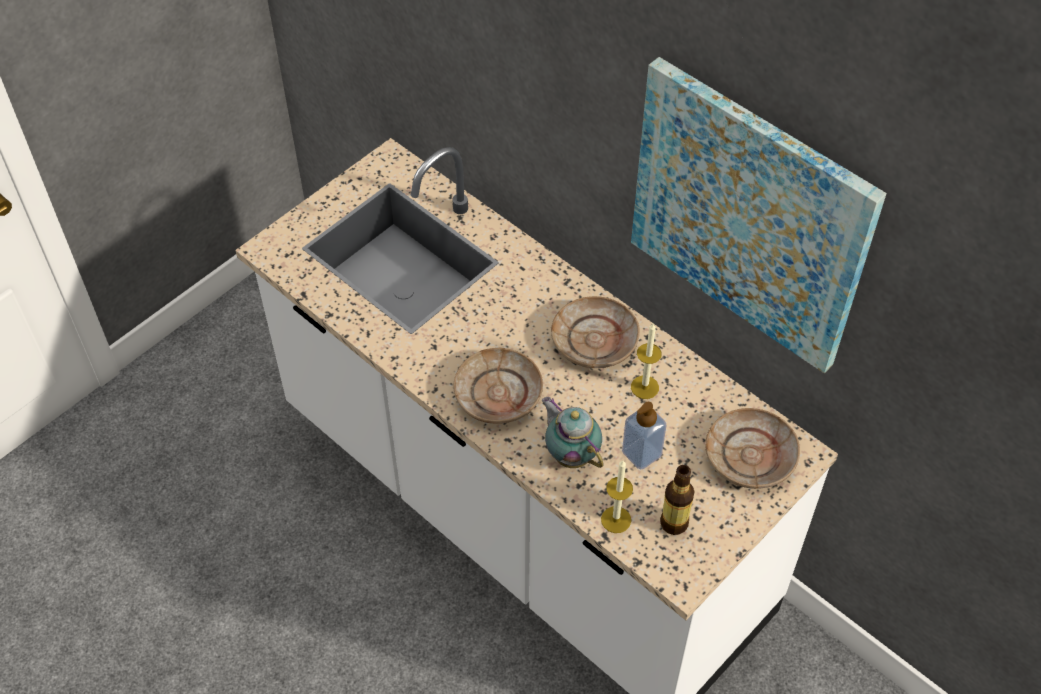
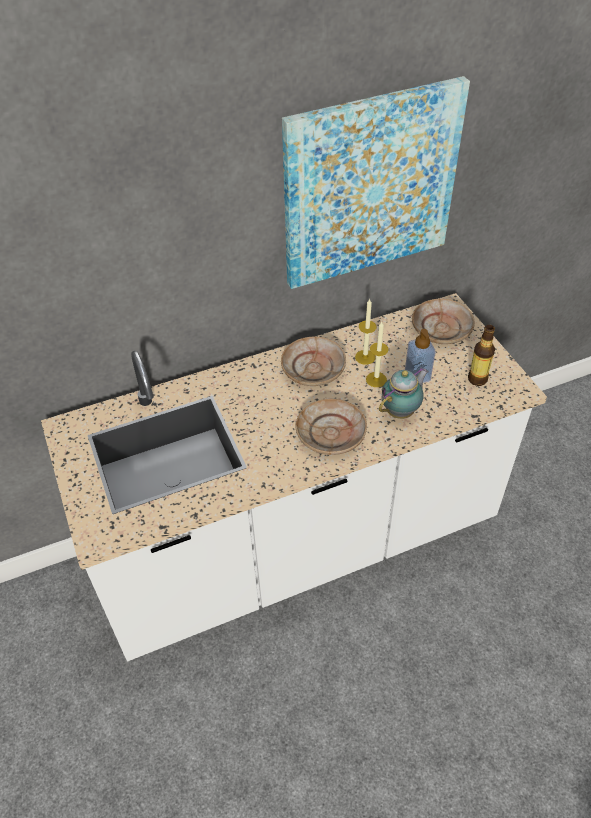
camera: 65 degrees left, 5 degrees down
teapot [542,397,603,468] -> teapot turned 150 degrees clockwise [379,368,429,419]
candle [601,460,633,533] -> candle moved to [366,322,388,387]

